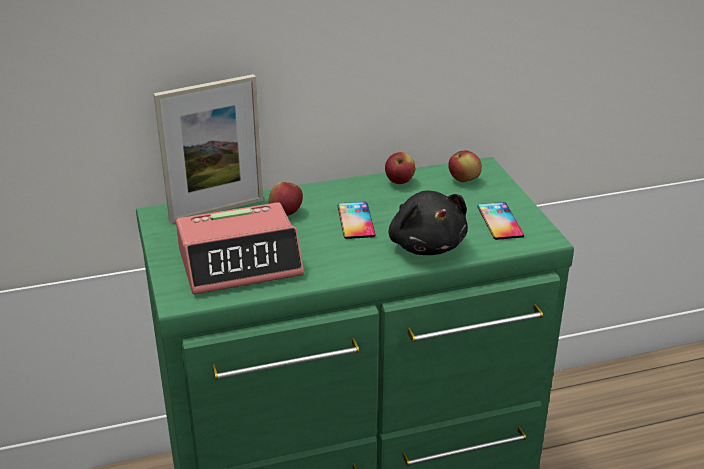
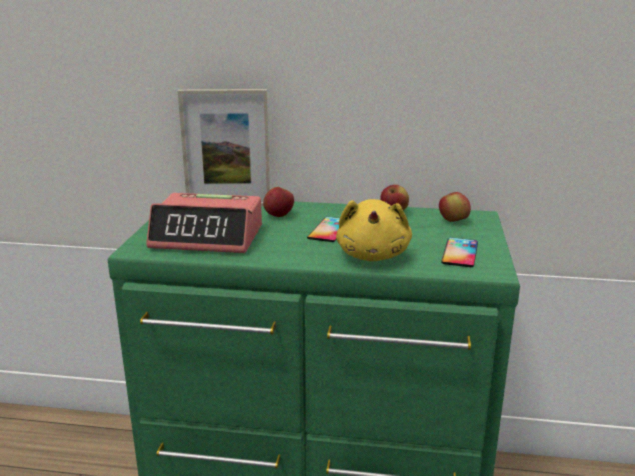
camera: 25 degrees right, 10 degrees down
black plush toy [389,191,468,255] -> yellow plush toy [336,199,412,261]

